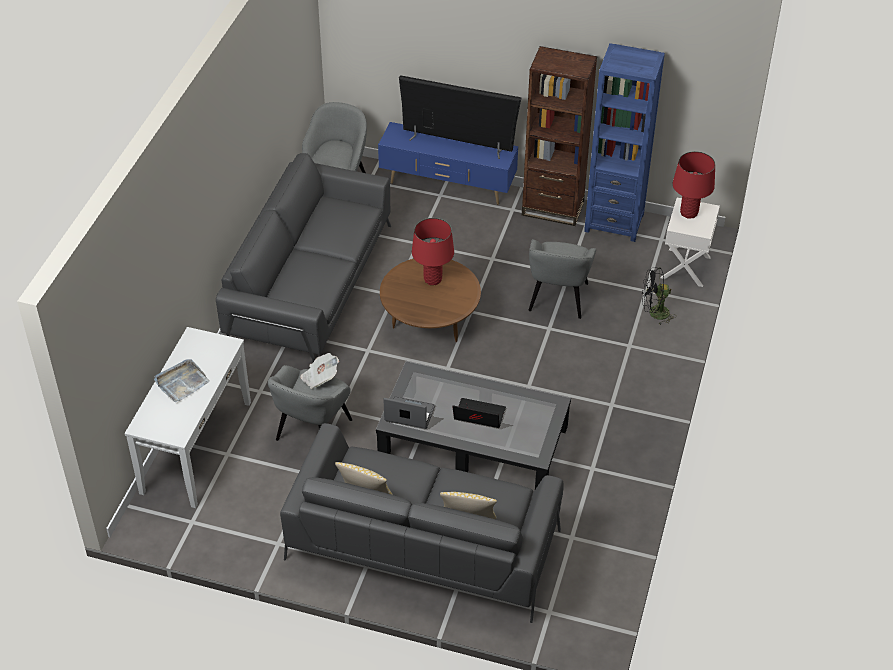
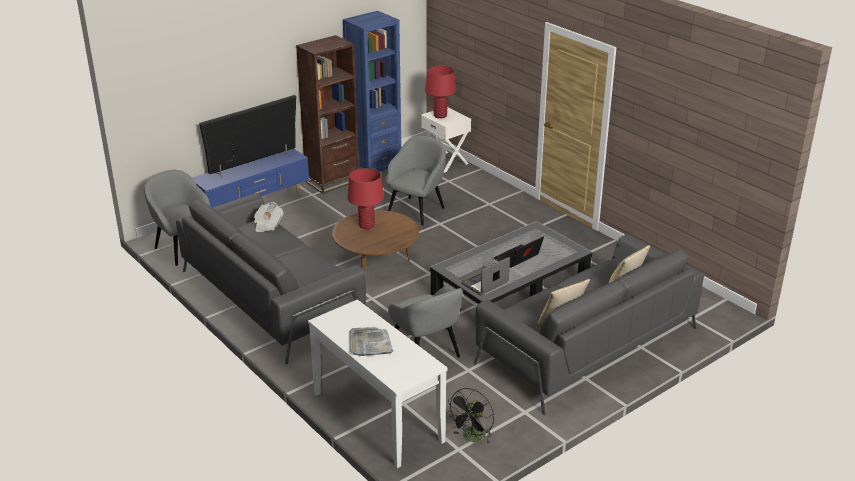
camera: 55 degrees left, 15 degrees down
newspaper [300,353,339,389] -> newspaper moved to [254,202,283,232]
grey armchair [529,239,596,319] -> grey armchair turned 105 degrees counterclockwise [386,136,446,226]
black fan [642,267,676,325] -> black fan moved to [446,388,494,444]

